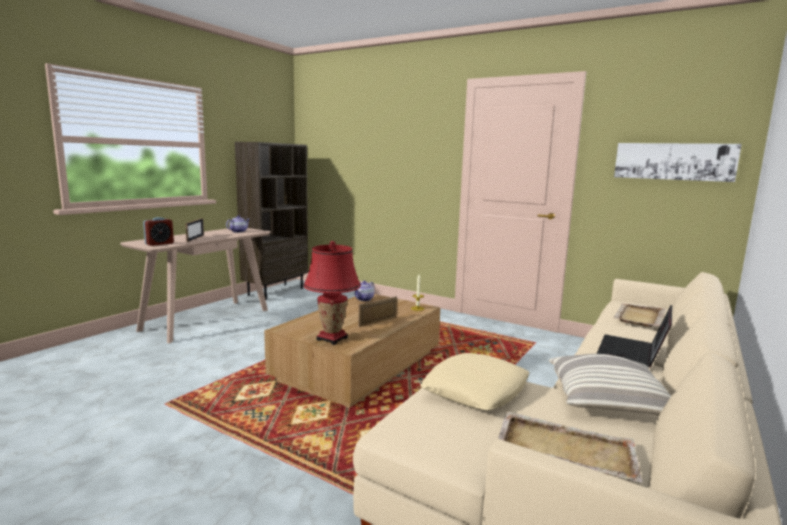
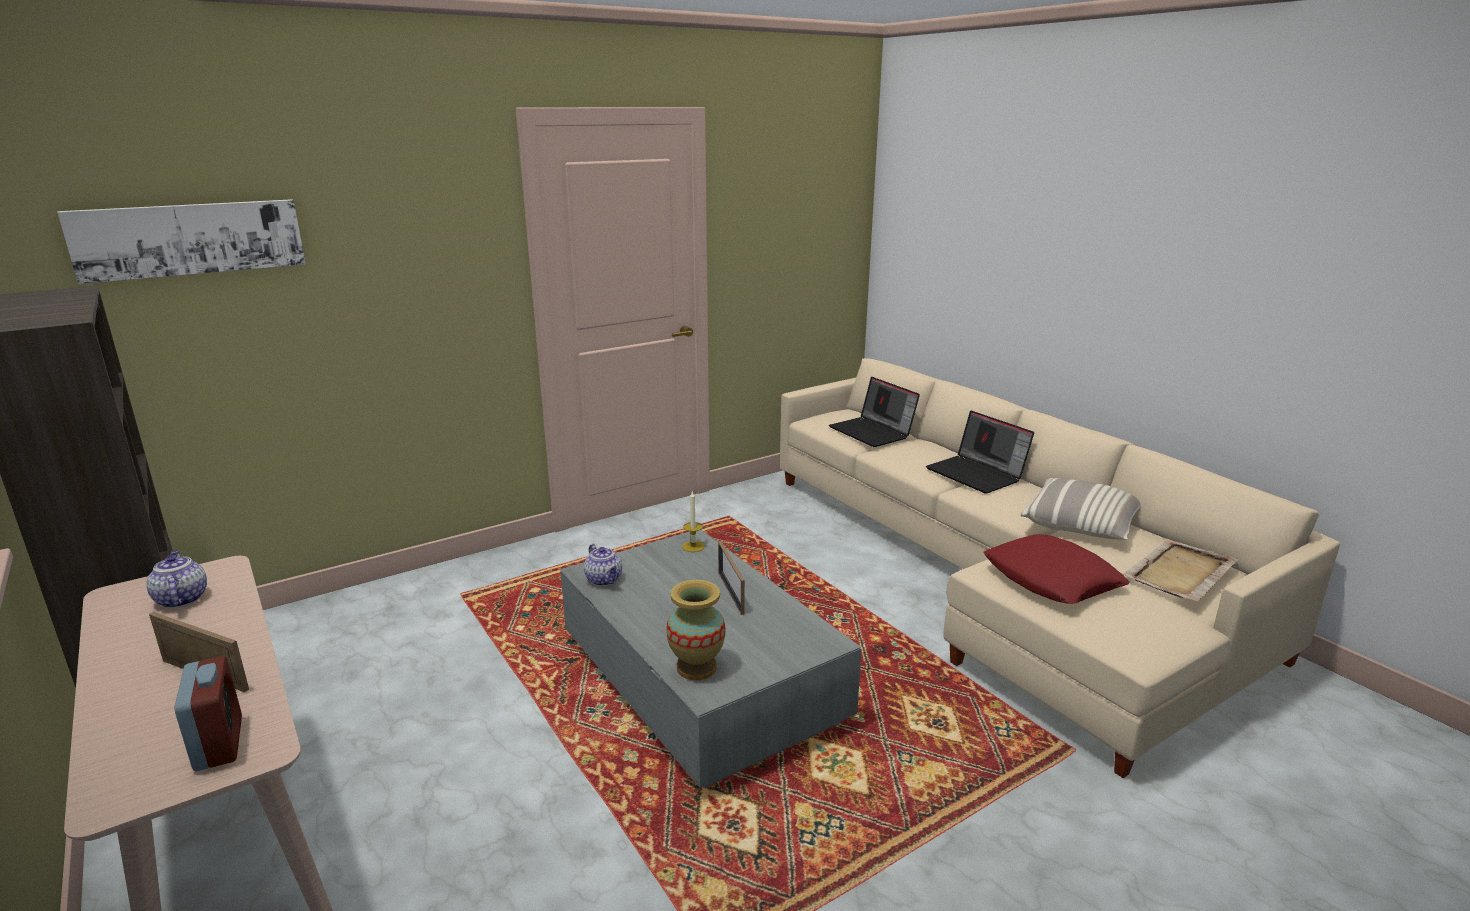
camera: 65 degrees left, 10 degrees up
brown coffee table [264,294,440,408] -> grey coffee table [560,530,861,788]
red table lamp [303,241,361,345] -> none
beige pillow [420,353,529,410] -> red pillow [983,534,1130,604]
beige tray [613,303,666,327] -> laptop [829,377,920,447]
picture [614,143,742,182] -> picture moved to [57,199,306,284]
none -> vase [666,580,726,680]

